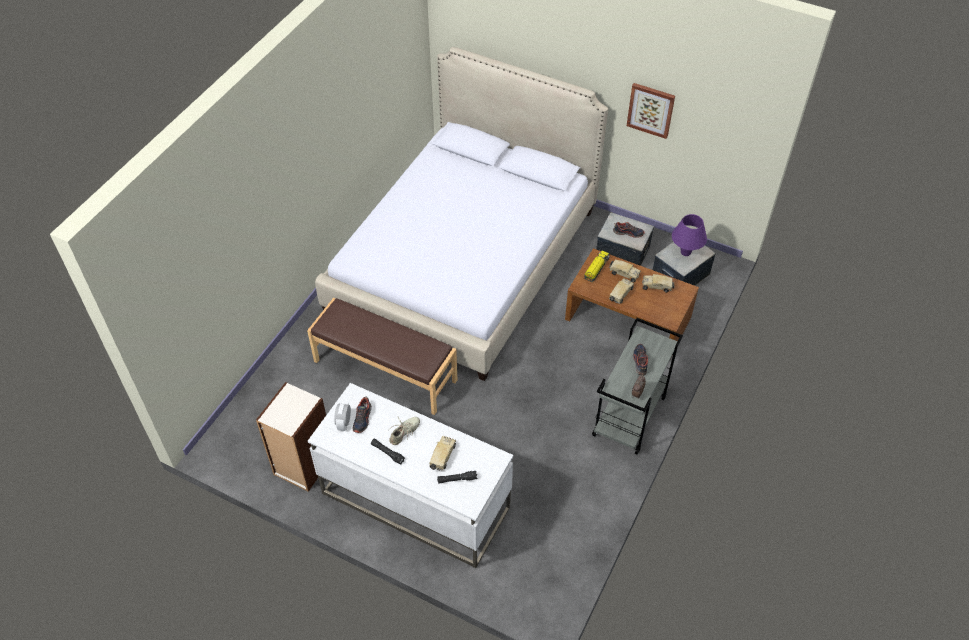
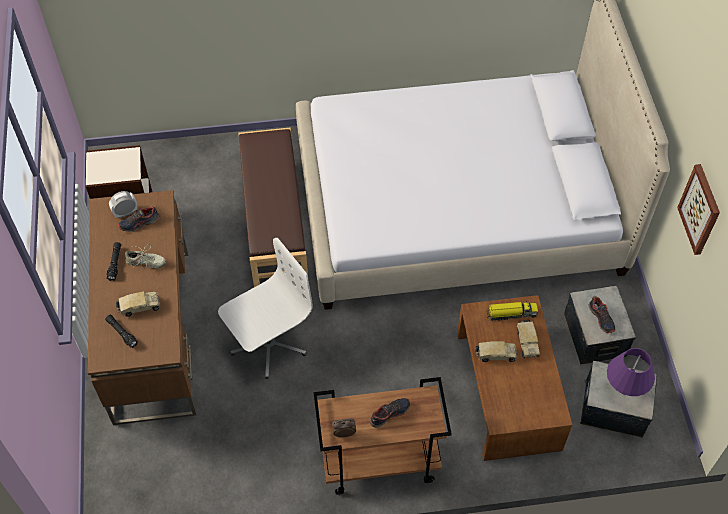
camera: 55 degrees right, 5 degrees up
white desk [308,383,513,568] -> brown desk [88,190,197,425]
grey cart [592,318,683,454] -> brown cart [314,377,452,495]
toy truck [642,274,675,293] -> none
none -> white office chair [218,238,313,379]

